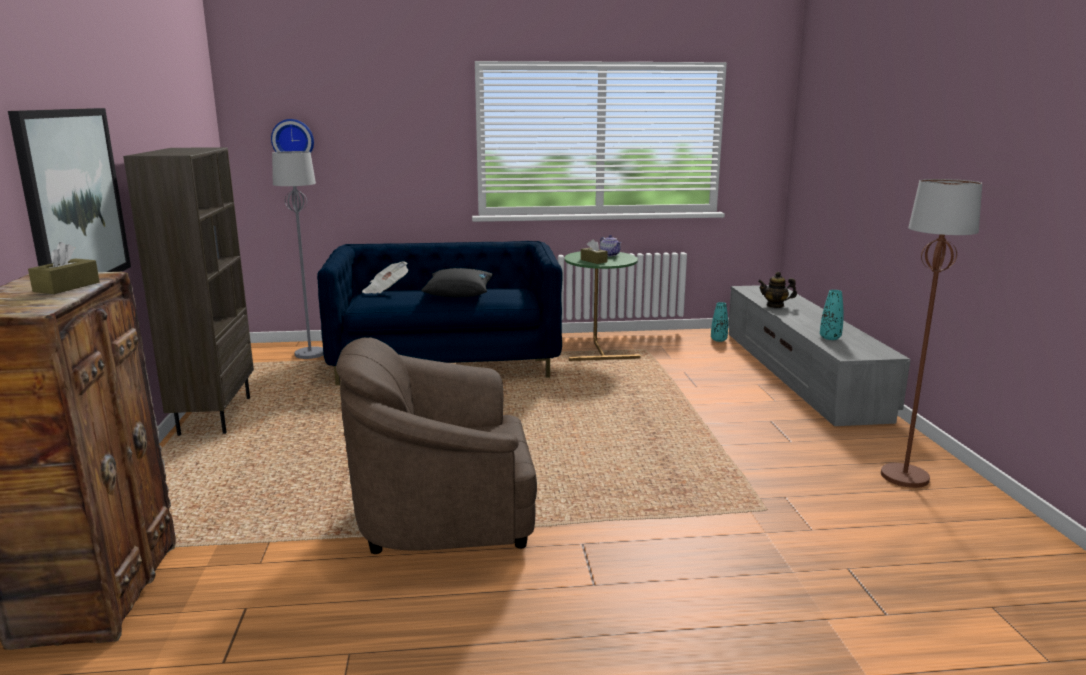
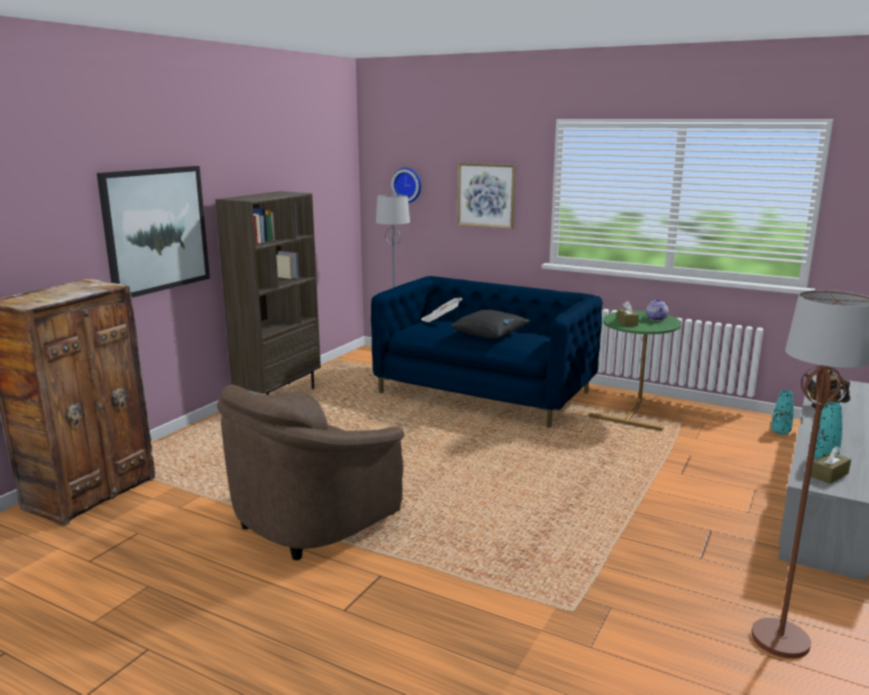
camera: 35 degrees right, 0 degrees up
brown tissue box [28,242,100,294] -> brown tissue box moved to [811,446,851,484]
brown armchair [336,338,537,554] -> brown armchair turned 75 degrees counterclockwise [217,384,405,560]
none -> picture [457,163,516,229]

